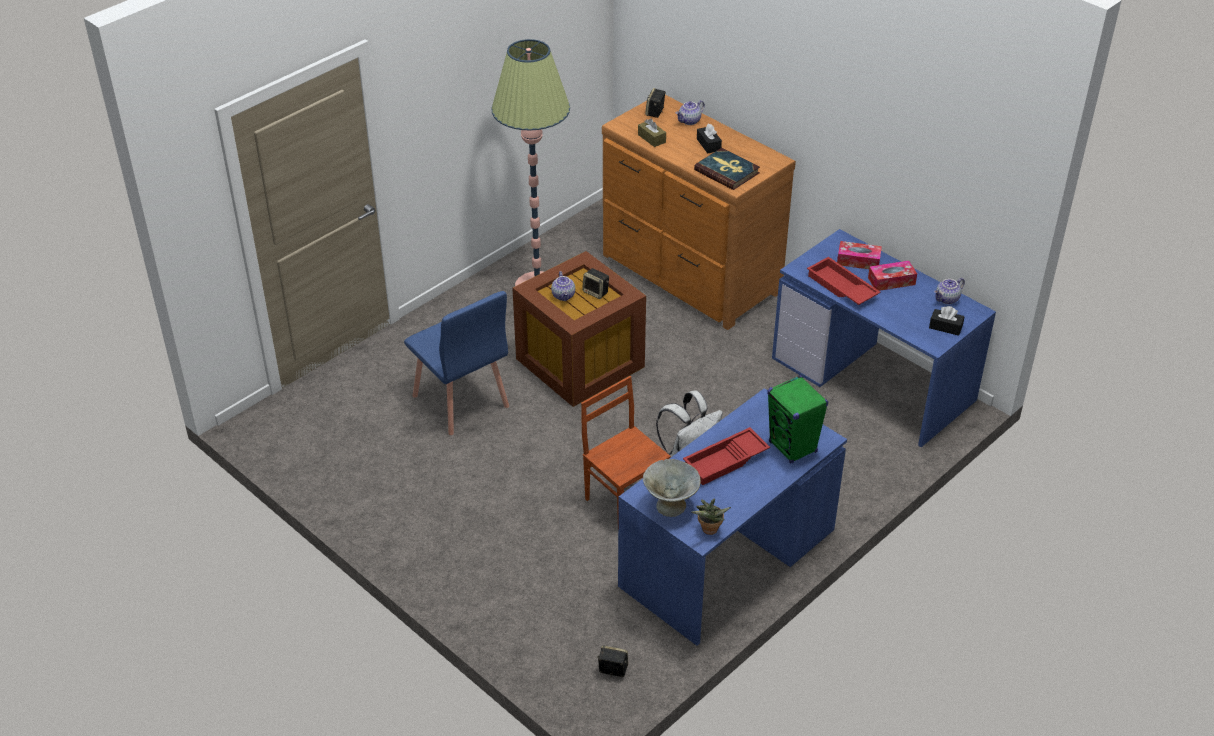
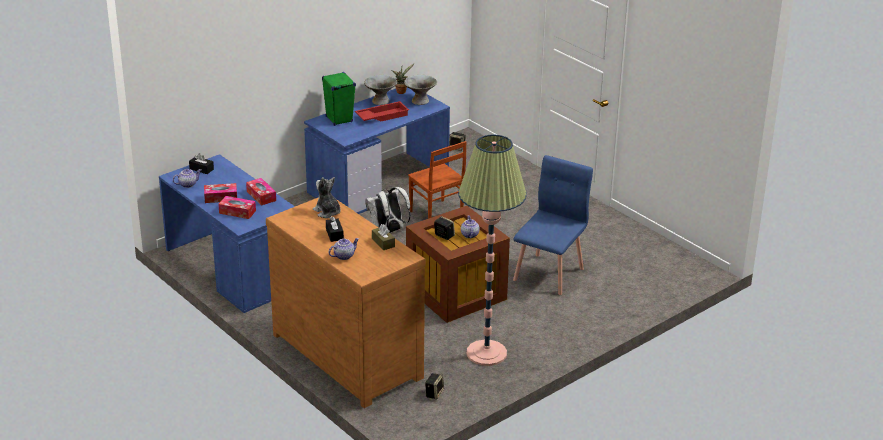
camera: 175 degrees left, 10 degrees down
blue chair [404,291,509,435] -> blue chair turned 60 degrees clockwise [513,155,593,295]
speaker [645,88,666,118] -> speaker moved to [425,373,444,400]
book [694,148,760,190] -> plush toy [313,177,341,218]
red tray [807,257,881,305] -> tissue box [246,178,276,206]
none -> grey bowl [364,75,398,105]

